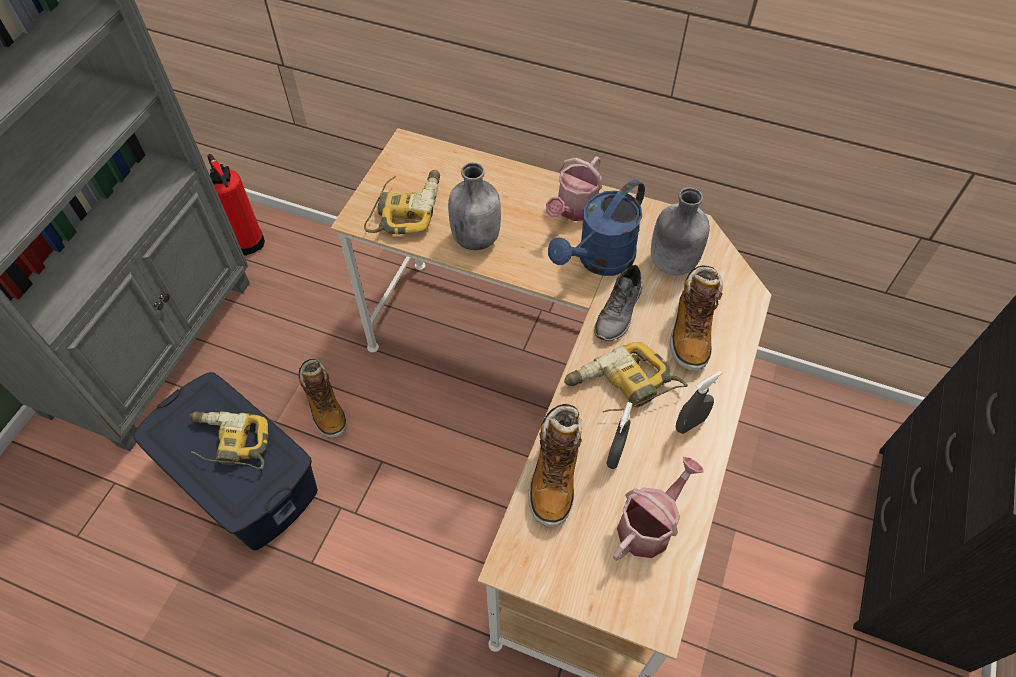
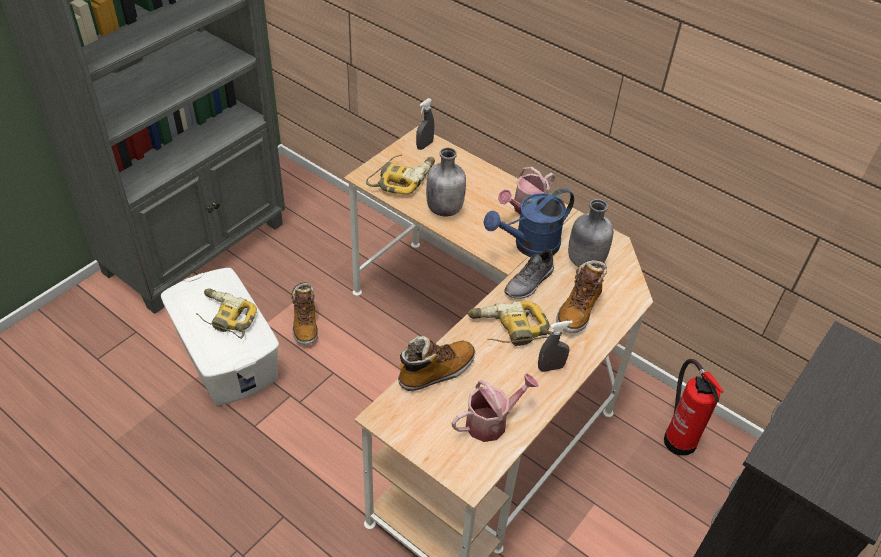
camera: 15 degrees right, 10 degrees down
blue storage box [133,372,318,550] -> white storage box [161,268,279,406]
fire extinguisher [208,154,265,256] -> fire extinguisher moved to [664,359,724,456]
boot [528,404,582,527] -> boot turned 150 degrees counterclockwise [398,336,475,391]
grey spray bottle [606,402,633,469] -> grey spray bottle moved to [416,98,434,150]

